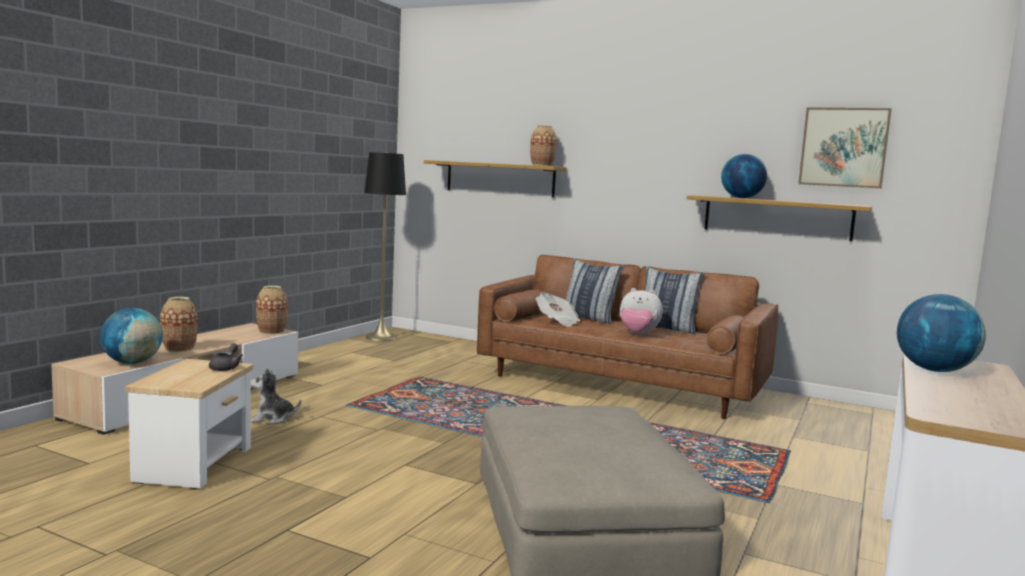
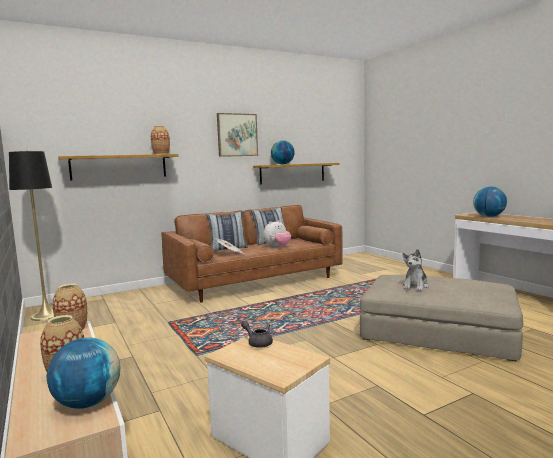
camera: 55 degrees left, 0 degrees up
plush toy [251,368,301,425] -> plush toy moved to [402,249,429,291]
picture [798,107,892,188] -> picture moved to [217,113,258,157]

